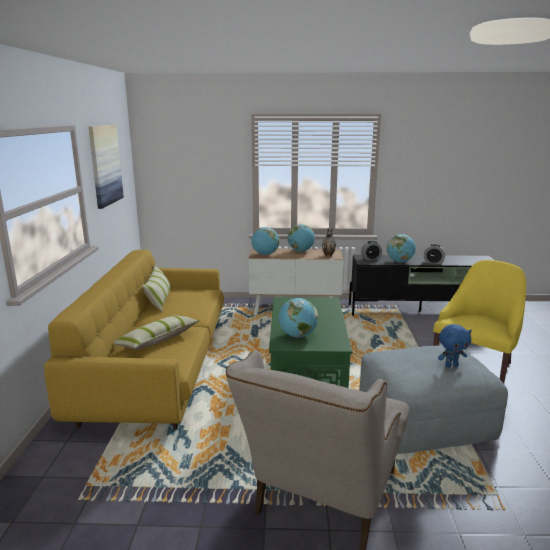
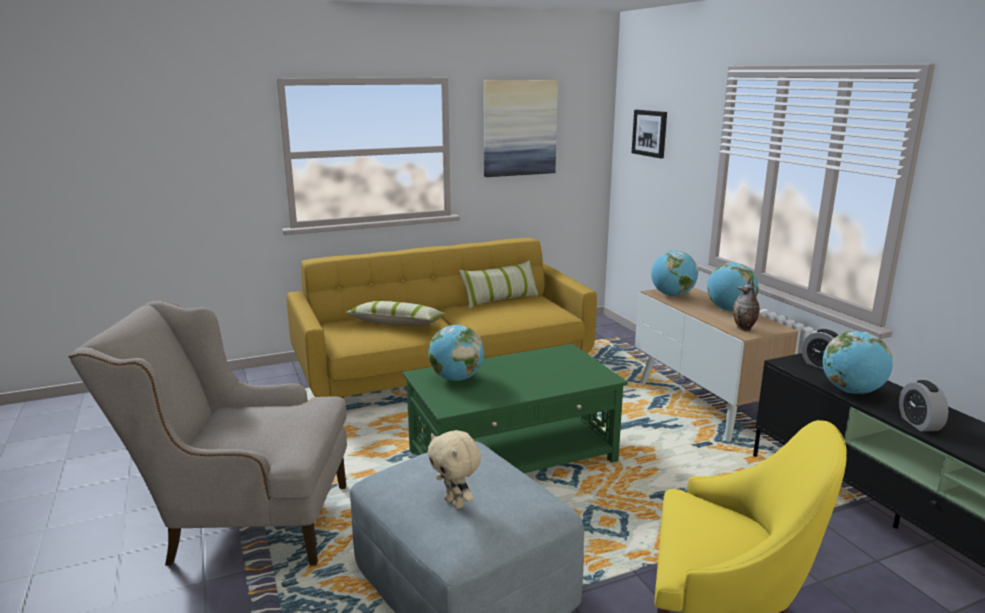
camera: 65 degrees right, 0 degrees up
blue plush toy [438,324,472,368] -> beige plush toy [427,430,481,509]
none -> picture [632,110,667,158]

